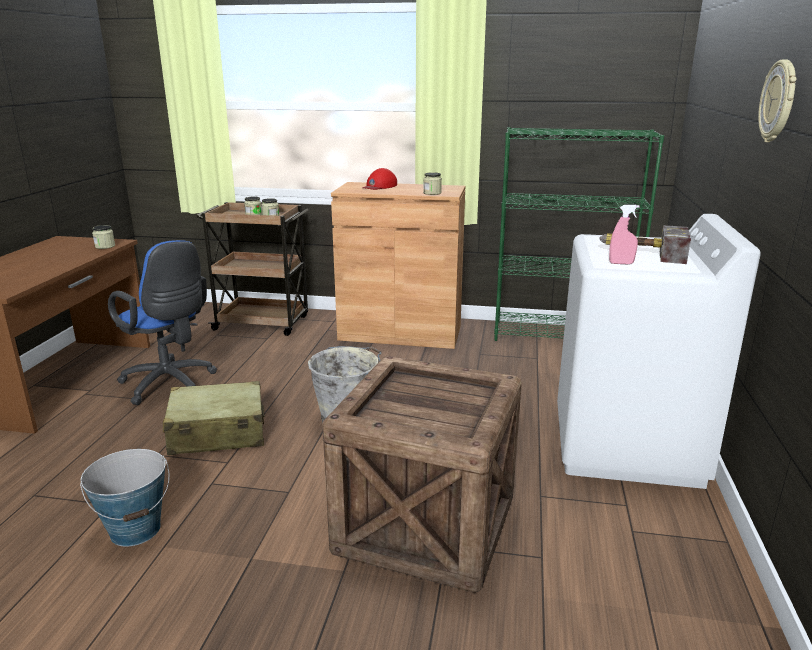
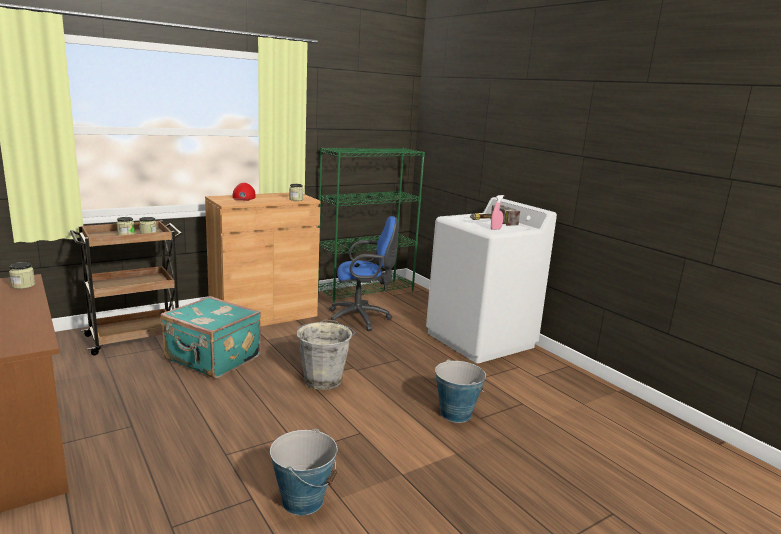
camera: 45 degrees left, 5 degrees down
blue office chair [108,240,217,405] -> blue office chair moved to [328,216,399,331]
beige suitcase [163,381,265,455] -> none
crate [322,356,522,593] -> bucket [435,359,486,423]
wall clock [758,59,797,142] -> none
none -> turquoise suitcase [160,296,261,379]

